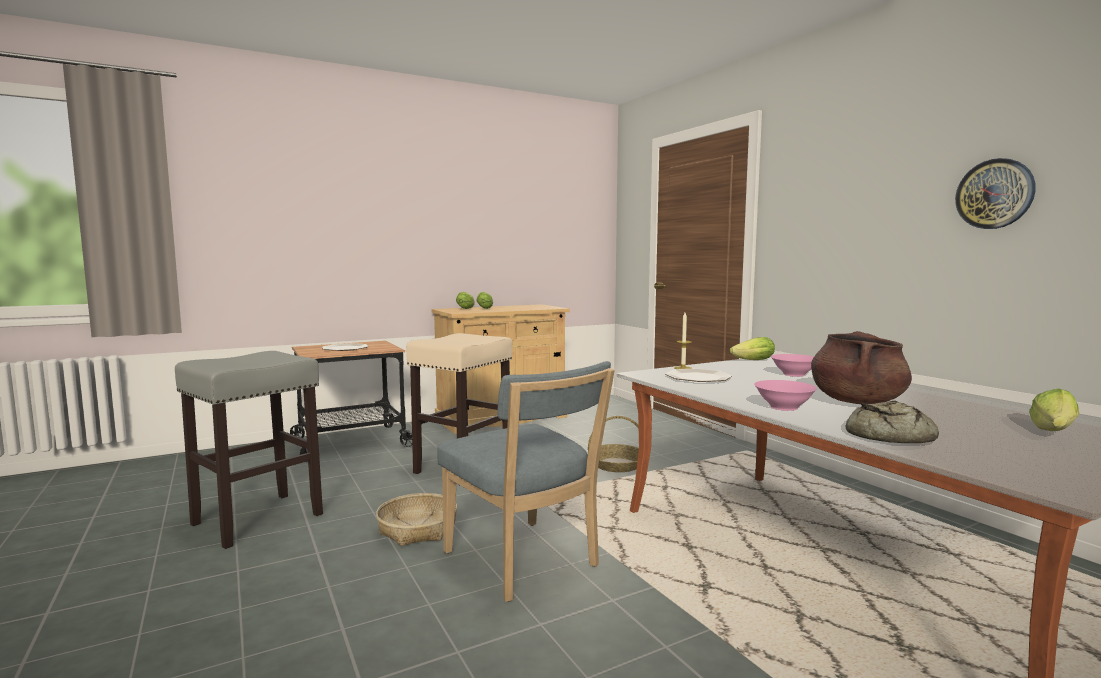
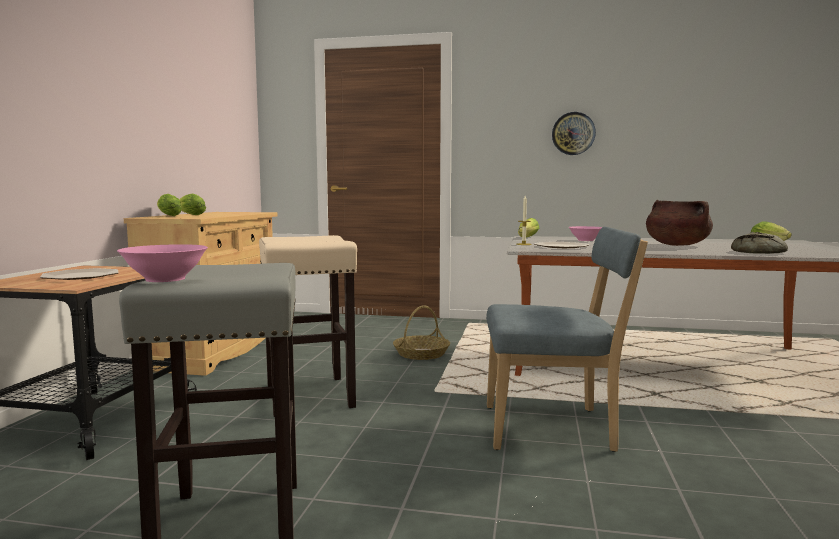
camera: 50 degrees left, 0 degrees up
basket [376,493,457,546] -> none
pink bowl [754,380,817,411] -> pink bowl moved to [117,244,208,282]
wall clock [955,158,1036,229] -> wall clock moved to [552,112,596,155]

